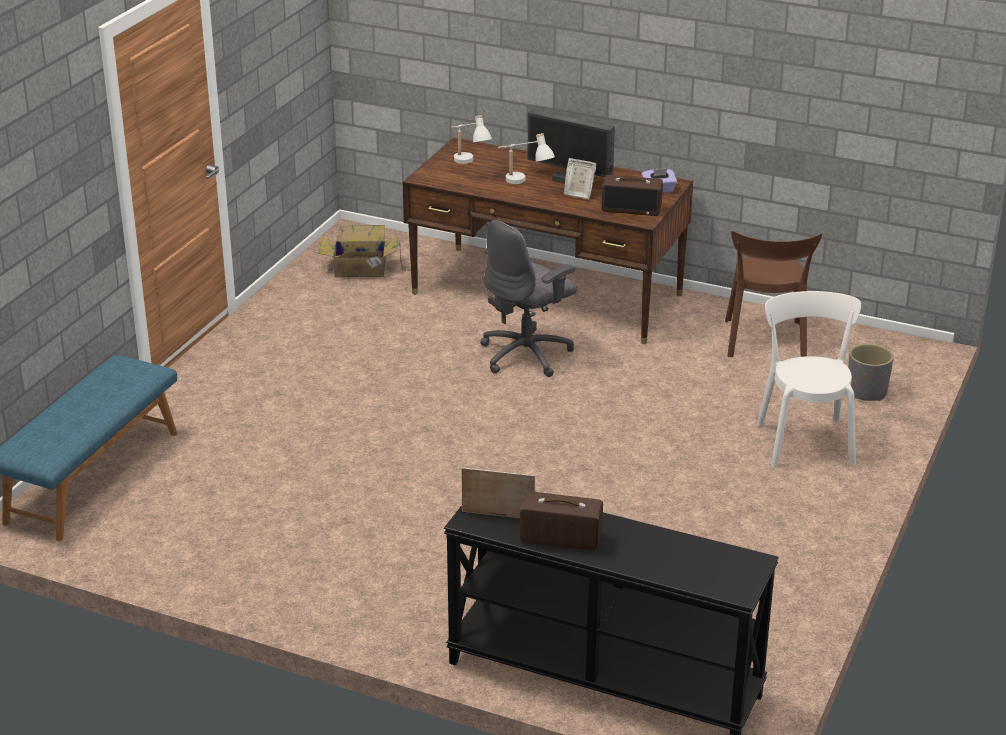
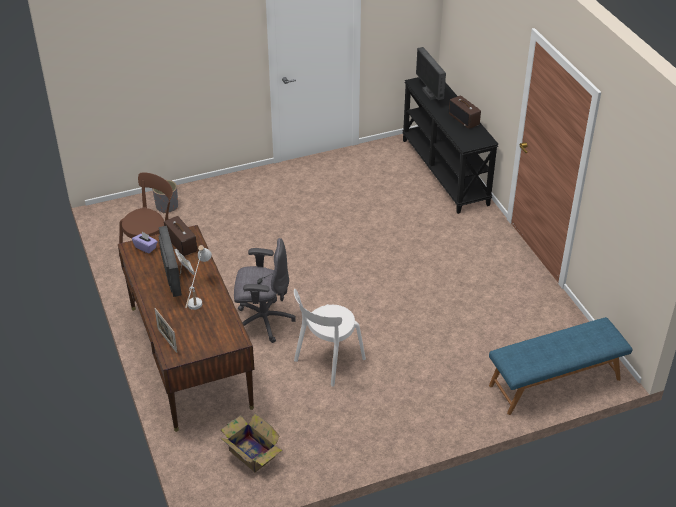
camera: 135 degrees left, 10 degrees up
white table lamp [451,115,492,164] -> none
picture frame [461,467,535,518] -> picture frame moved to [155,308,177,353]
white chair [757,291,861,468] -> white chair moved to [294,289,366,387]
none -> monitor [416,47,446,100]

